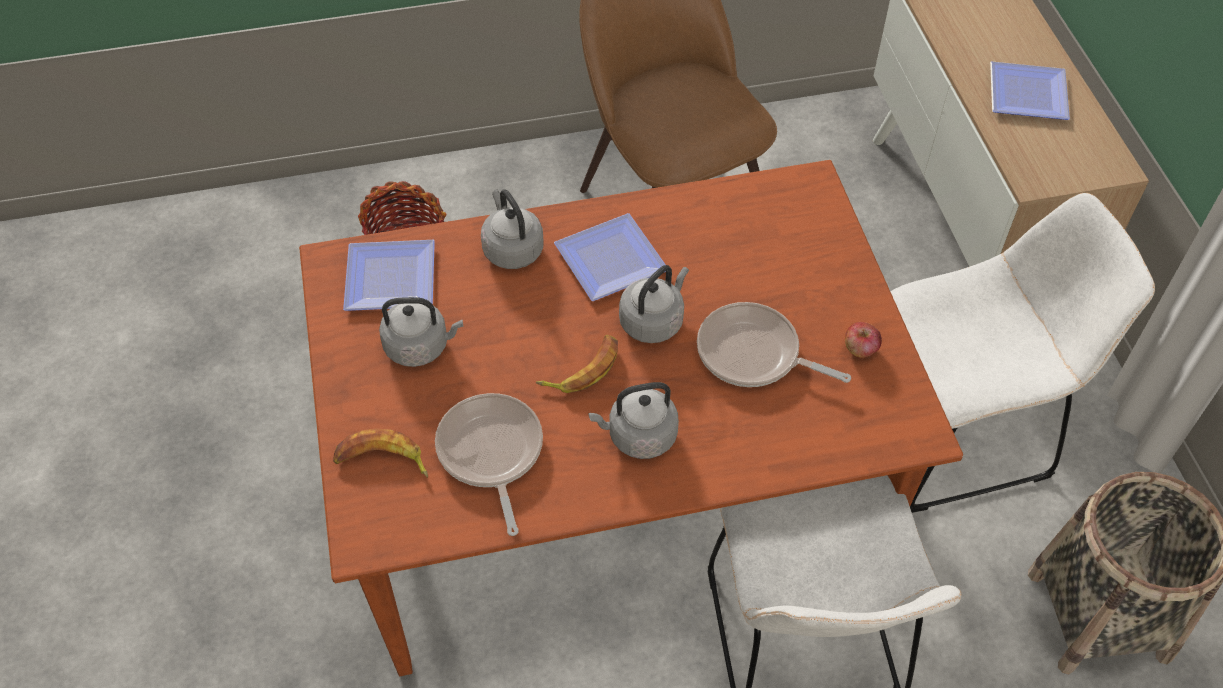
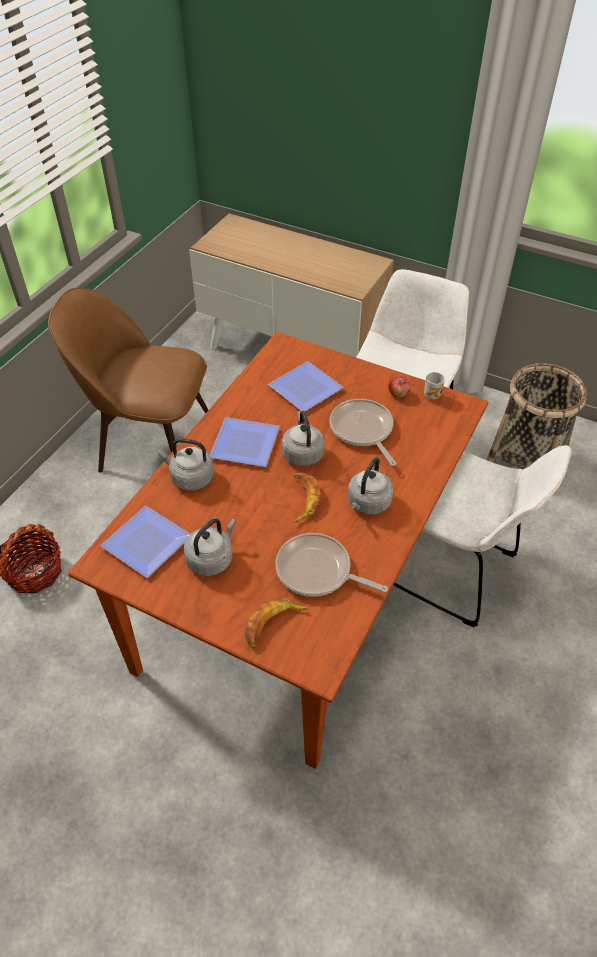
camera: 50 degrees left, 5 degrees down
frying pan [697,302,851,387] -> frying pan turned 90 degrees clockwise [330,399,397,466]
plate [990,61,1070,120] -> plate moved to [268,361,344,411]
none -> mug [424,372,445,400]

